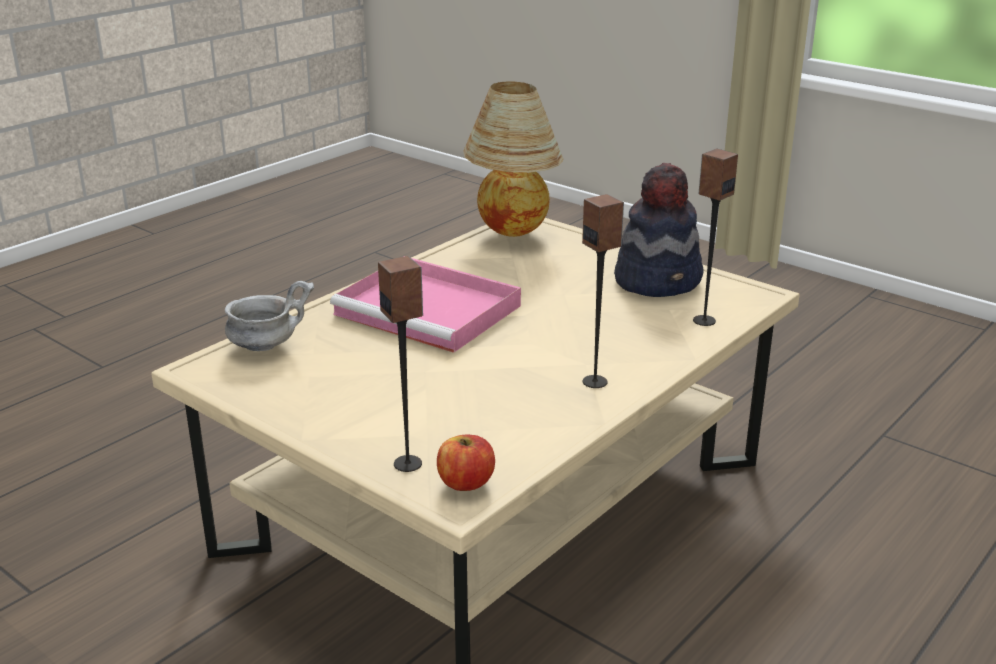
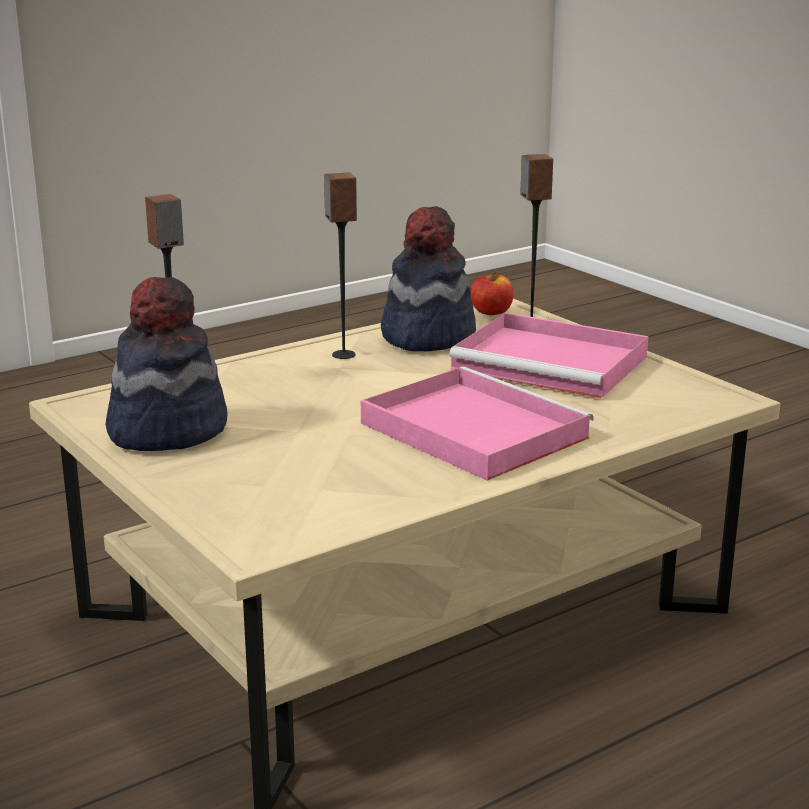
camera: 165 degrees left, 5 degrees down
grey bowl [225,281,314,351] -> none
table lamp [463,81,564,237] -> none
none -> hat [381,206,476,351]
none -> pink tray [449,312,648,399]

